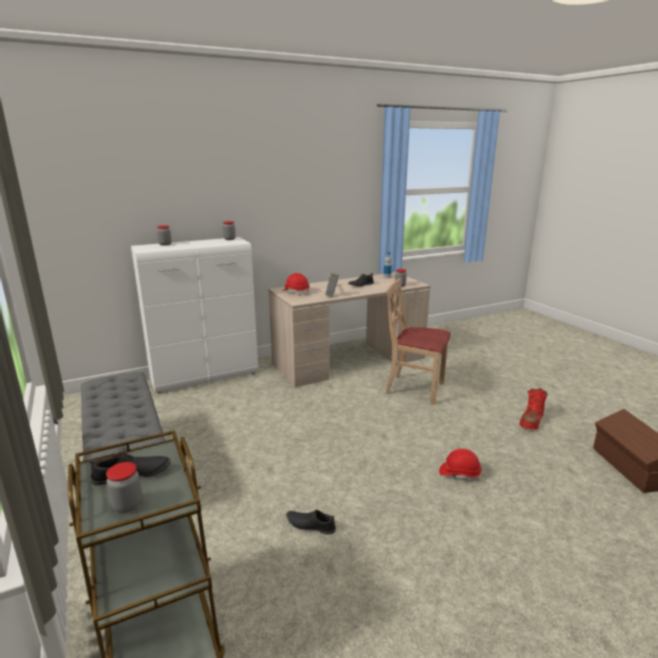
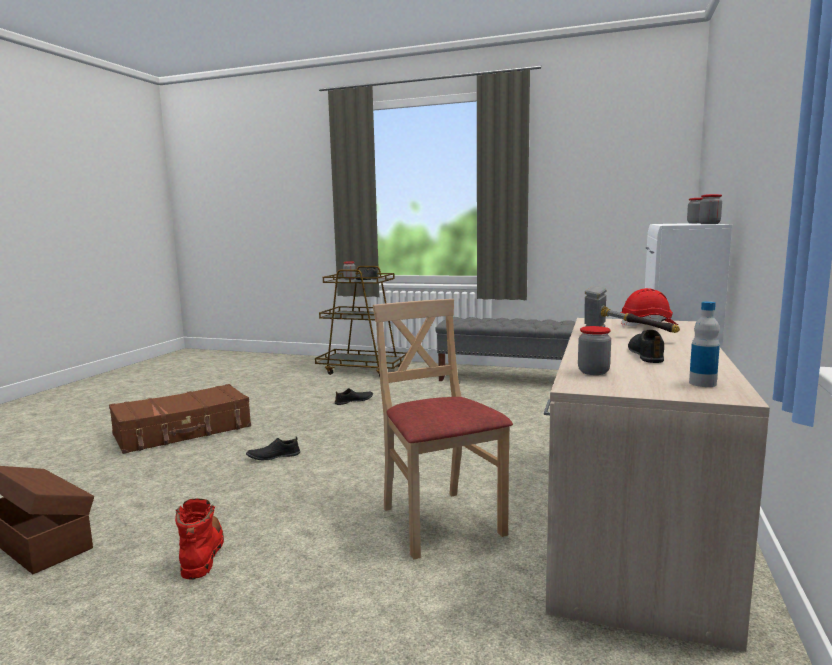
camera: 135 degrees right, 10 degrees down
beige chair [385,278,451,405] -> beige chair turned 90 degrees counterclockwise [373,299,513,559]
red hard hat [439,448,482,481] -> black shoe [246,437,300,460]
none -> brown suitcase [109,384,251,454]

